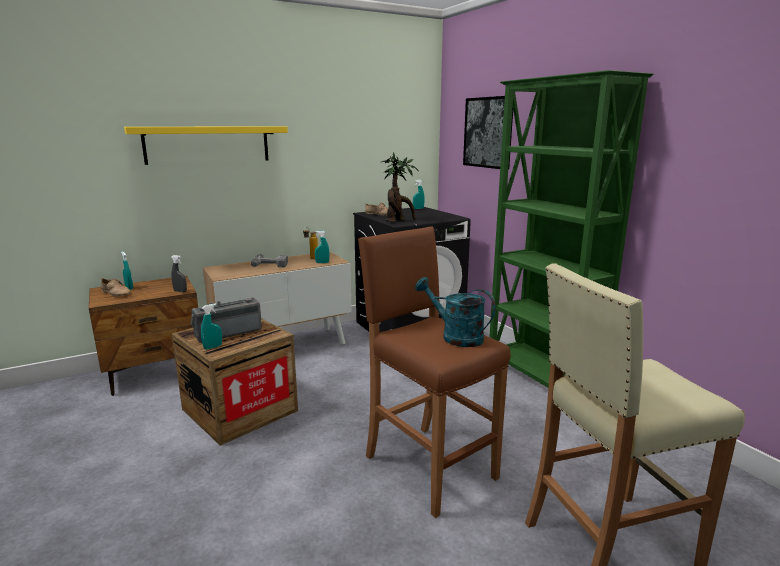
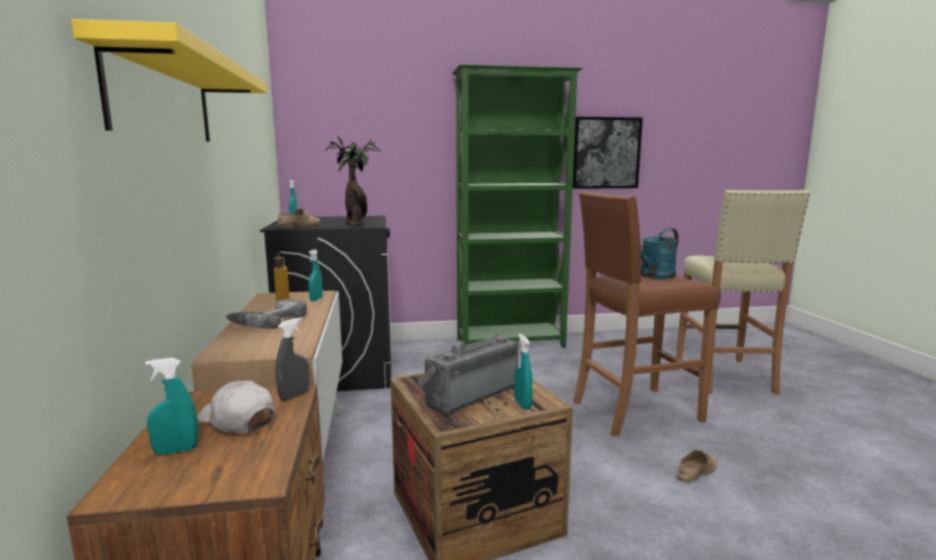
camera: 70 degrees left, 5 degrees down
beige shoe [100,278,131,296] -> beige shoe moved to [676,450,717,482]
radio [191,297,262,343] -> radio turned 60 degrees clockwise [418,335,518,414]
picture [463,96,513,170] -> picture moved to [573,117,643,189]
none -> white cap [198,381,274,434]

